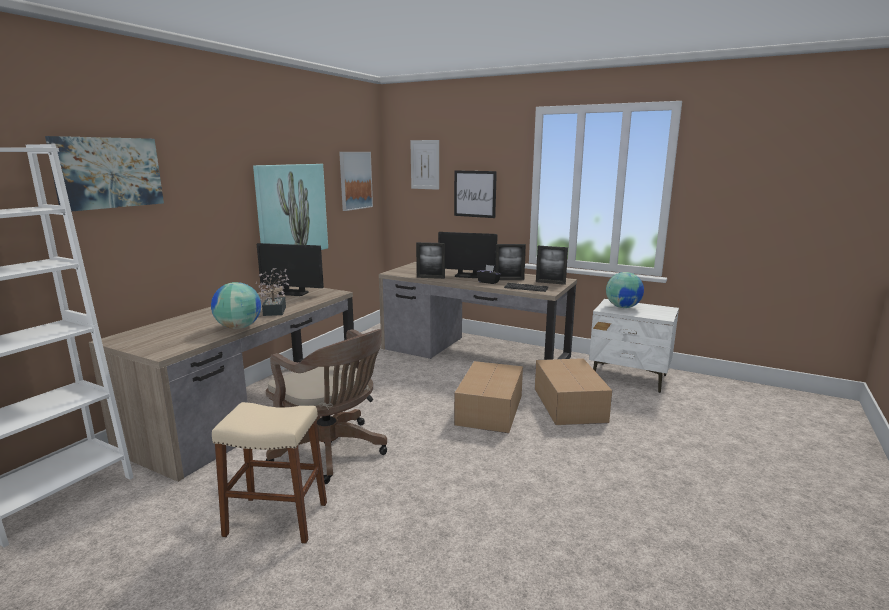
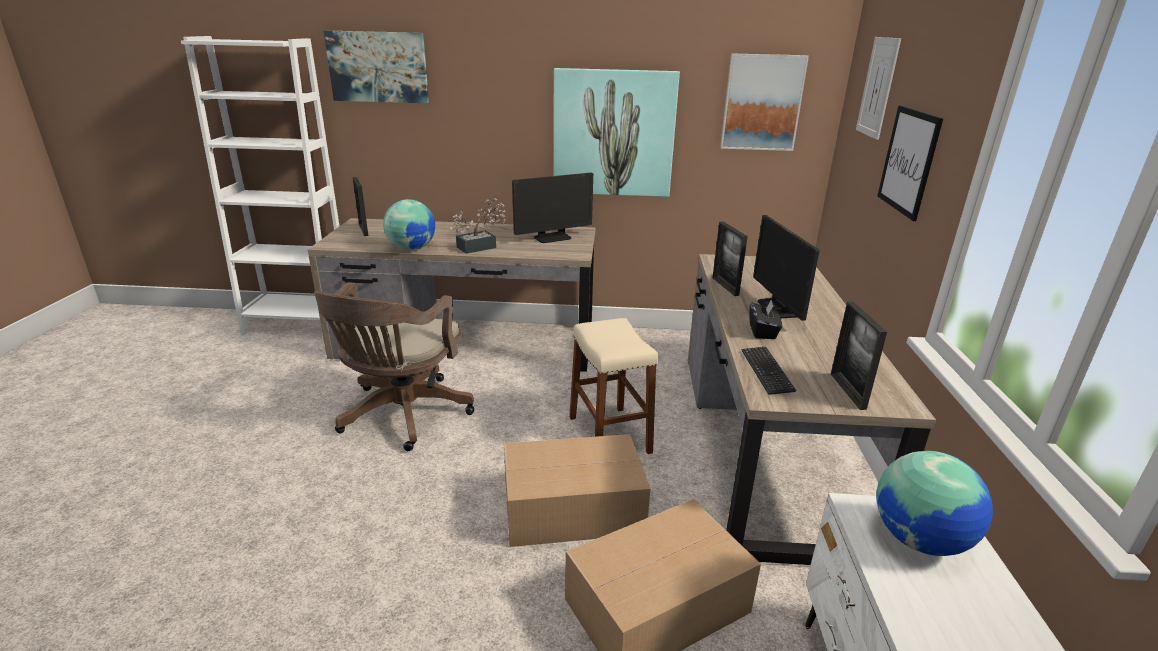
camera: 65 degrees right, 10 degrees up
beige stool [212,402,327,544] -> beige stool moved to [569,318,658,454]
monitor [257,243,324,296] -> monitor turned 105 degrees counterclockwise [512,173,593,243]
picture frame [496,244,526,280] -> picture frame moved to [353,177,368,236]

